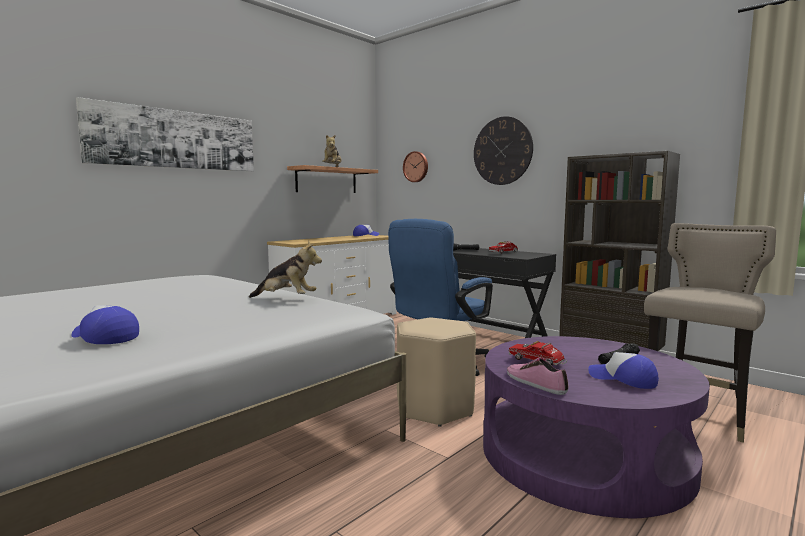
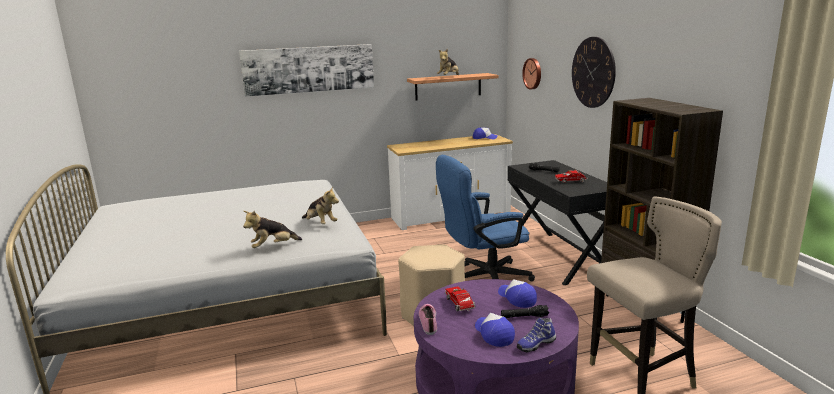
camera: 30 degrees right, 10 degrees up
cap [71,305,139,344] -> cap moved to [498,279,537,308]
none -> plush toy [243,211,302,248]
none -> shoe [517,318,556,352]

